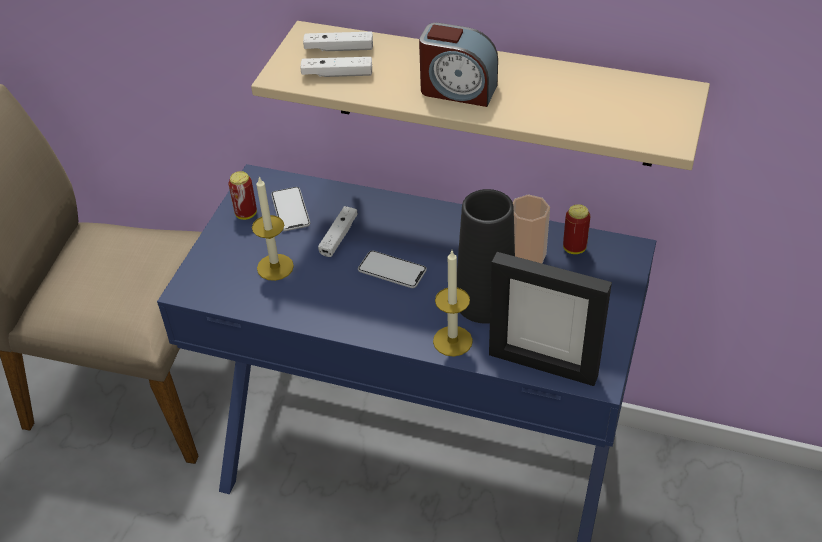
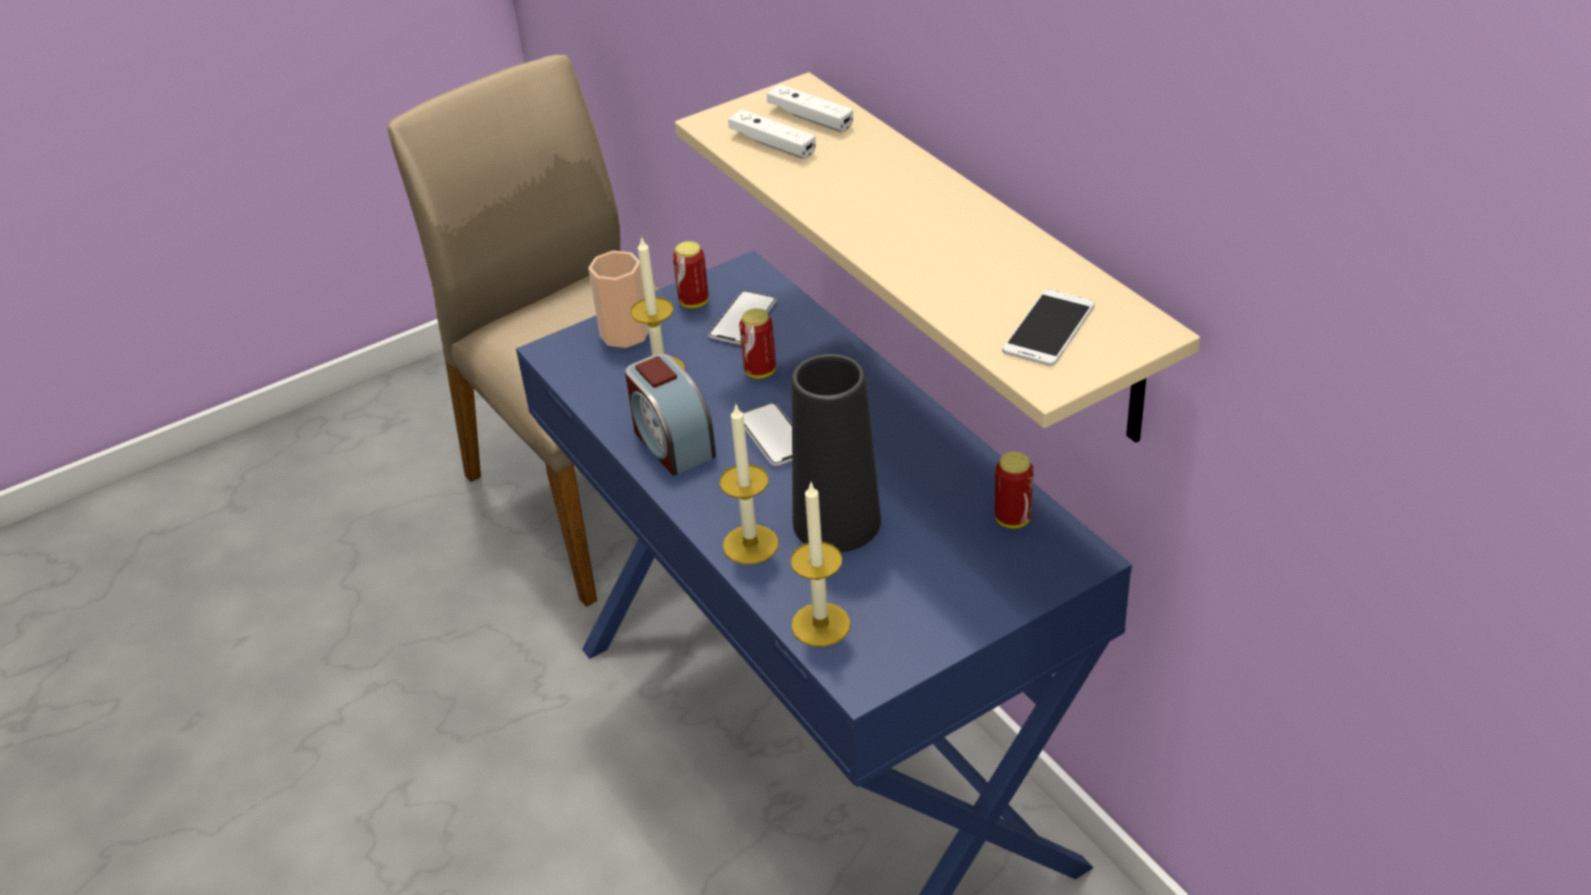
camera: 40 degrees right, 5 degrees down
white game controller [318,206,358,257] -> can [739,308,776,379]
alarm clock [419,23,498,107] -> alarm clock moved to [625,353,716,476]
picture frame [489,252,612,386] -> candle [790,483,851,647]
cup [513,195,550,263] -> cup moved to [588,251,649,348]
none -> phone [1003,289,1095,366]

